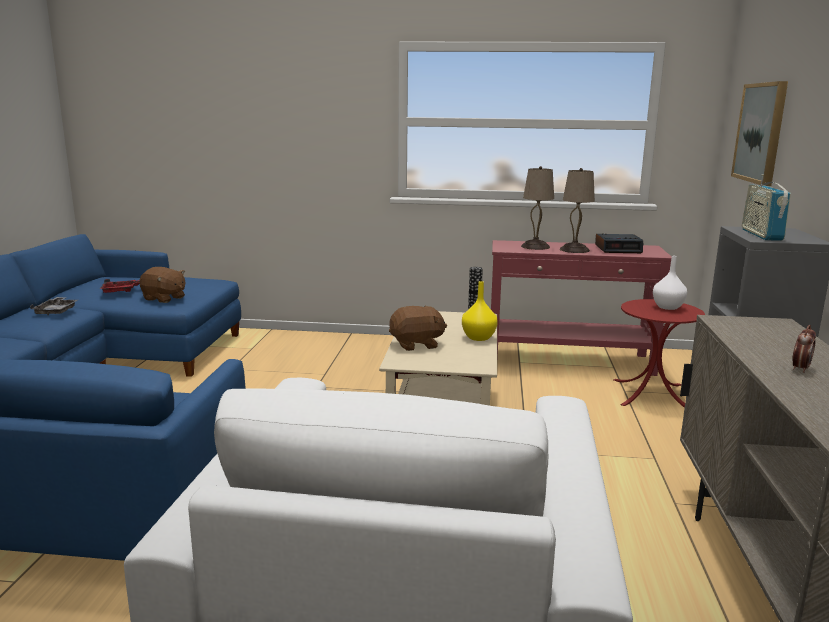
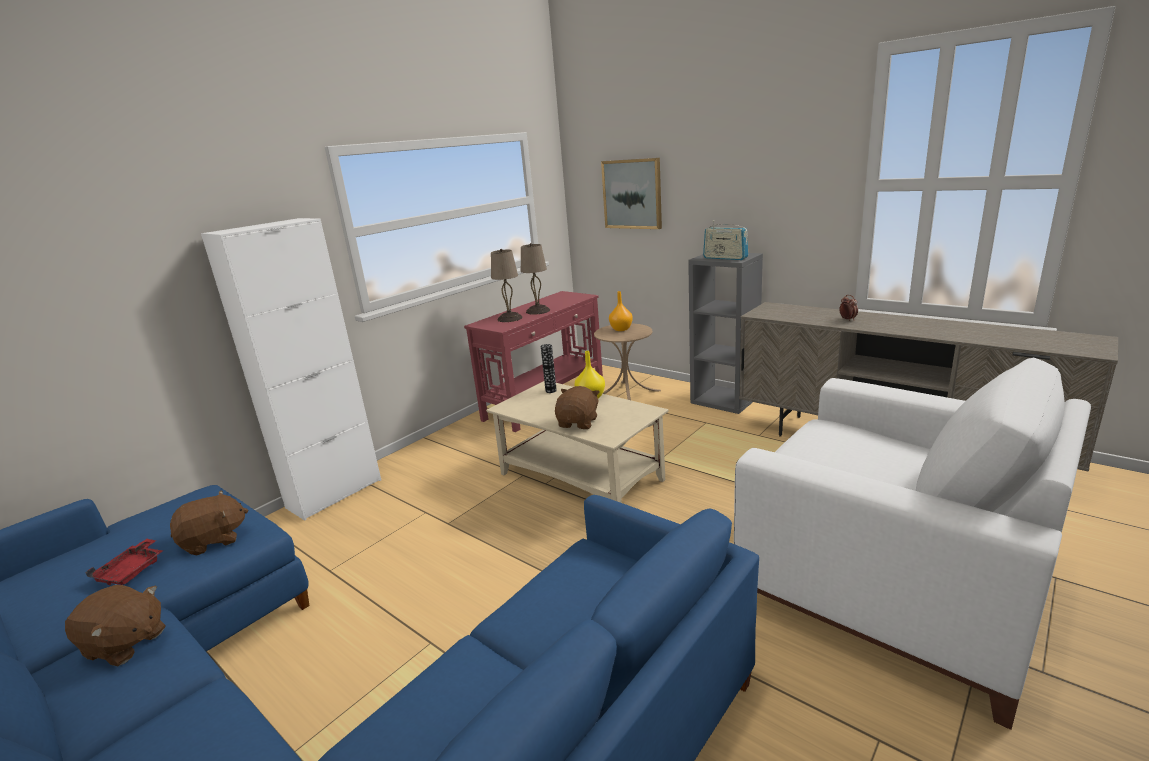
camera: 55 degrees left, 5 degrees up
grey tray [30,297,78,315] -> brown plush toy [65,585,166,666]
alarm clock [595,234,643,253] -> none
red side table [613,299,705,408] -> beige side table [594,323,661,400]
white vase [653,256,687,310] -> orange vase [609,291,633,331]
none -> white cabinet [201,218,381,521]

